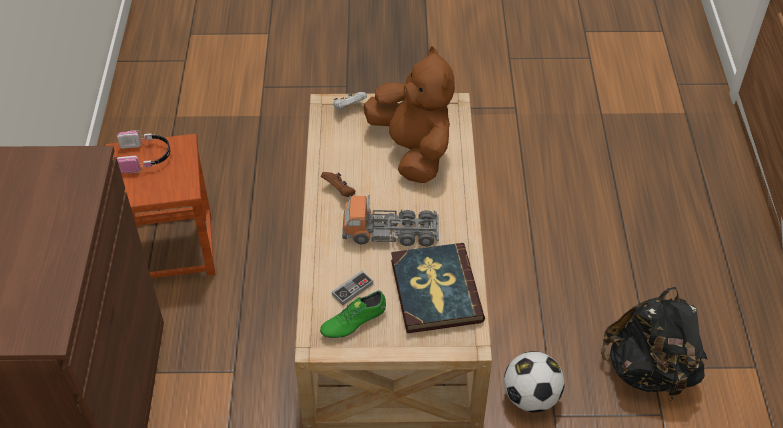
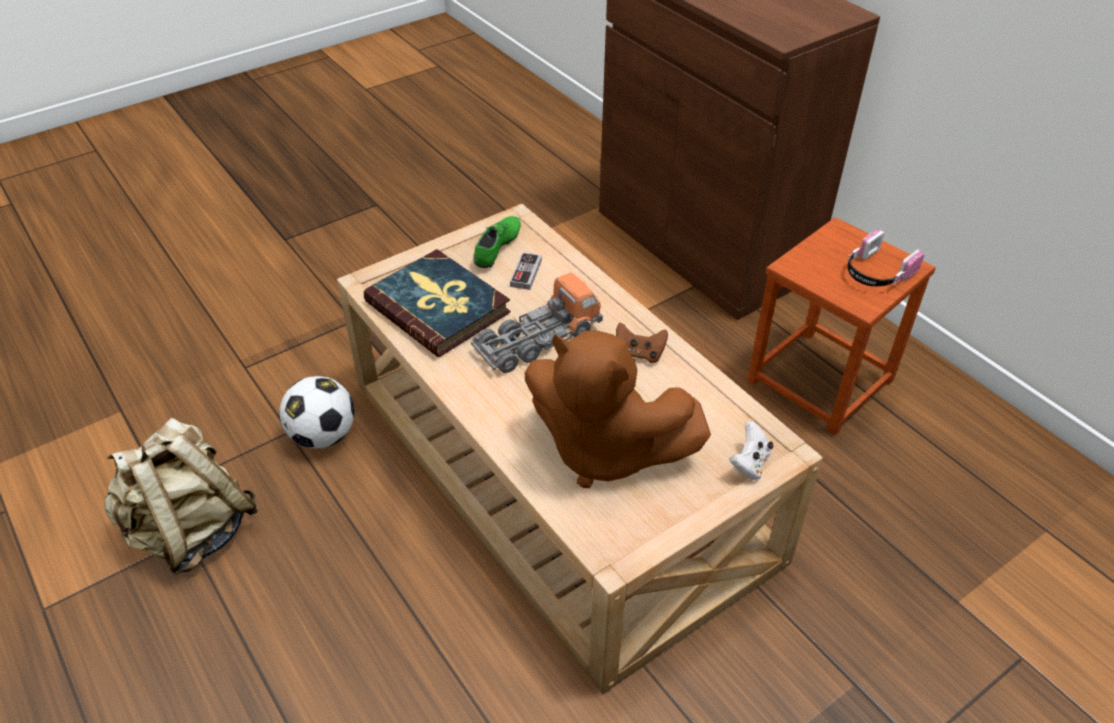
camera: 145 degrees right, 5 degrees down
black backpack [601,287,708,401] -> beige backpack [105,418,257,574]

